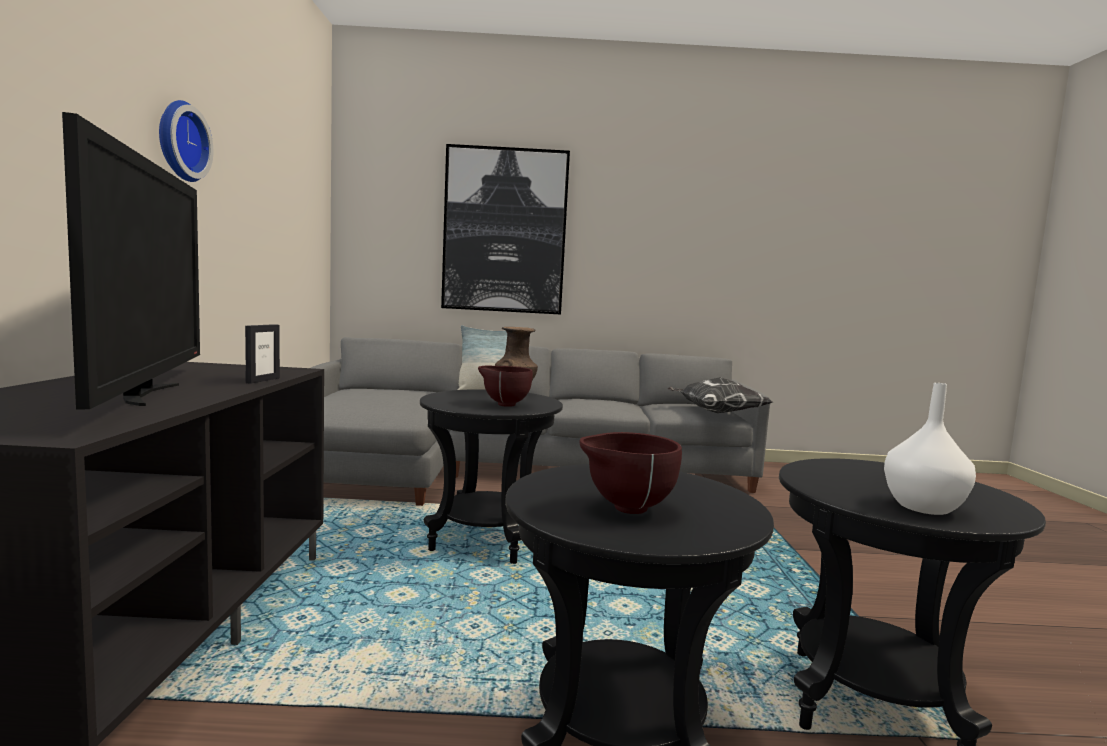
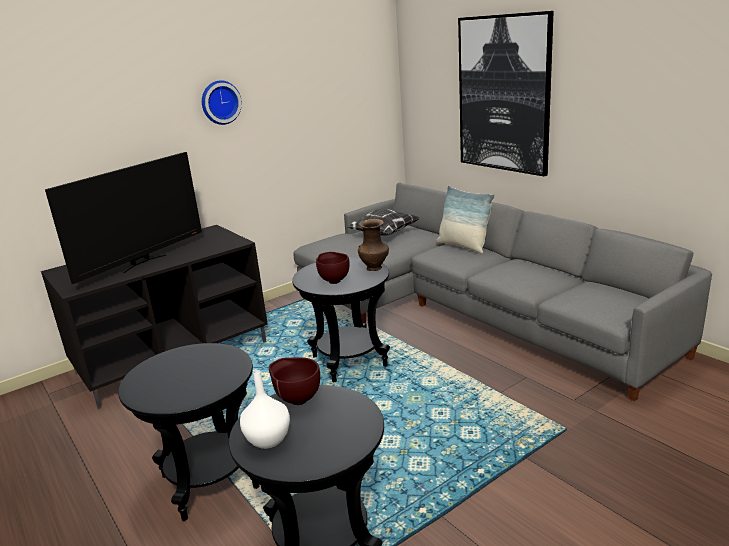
camera: 55 degrees right, 15 degrees up
picture frame [245,324,280,384] -> none
brown bowl [579,432,682,514] -> brown bowl moved to [269,357,320,405]
pillow [668,377,772,413] -> pillow moved to [346,209,420,236]

